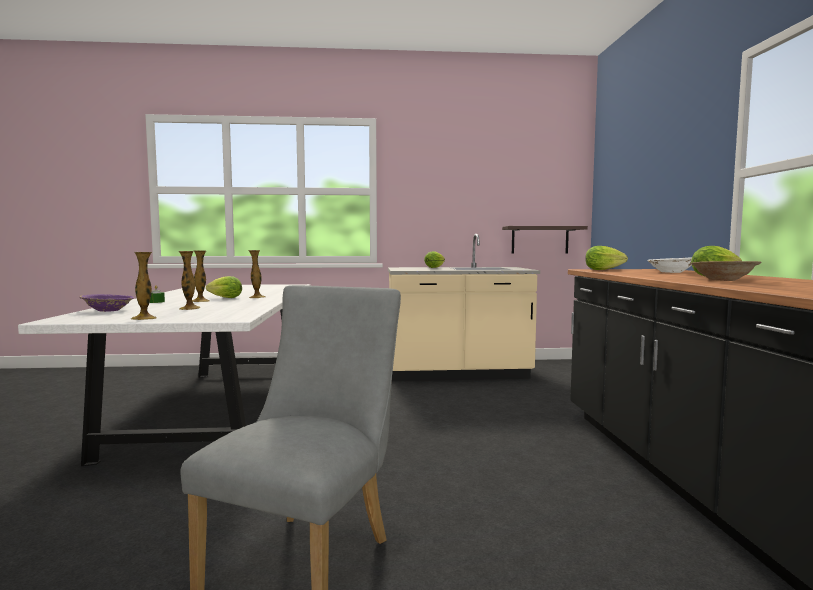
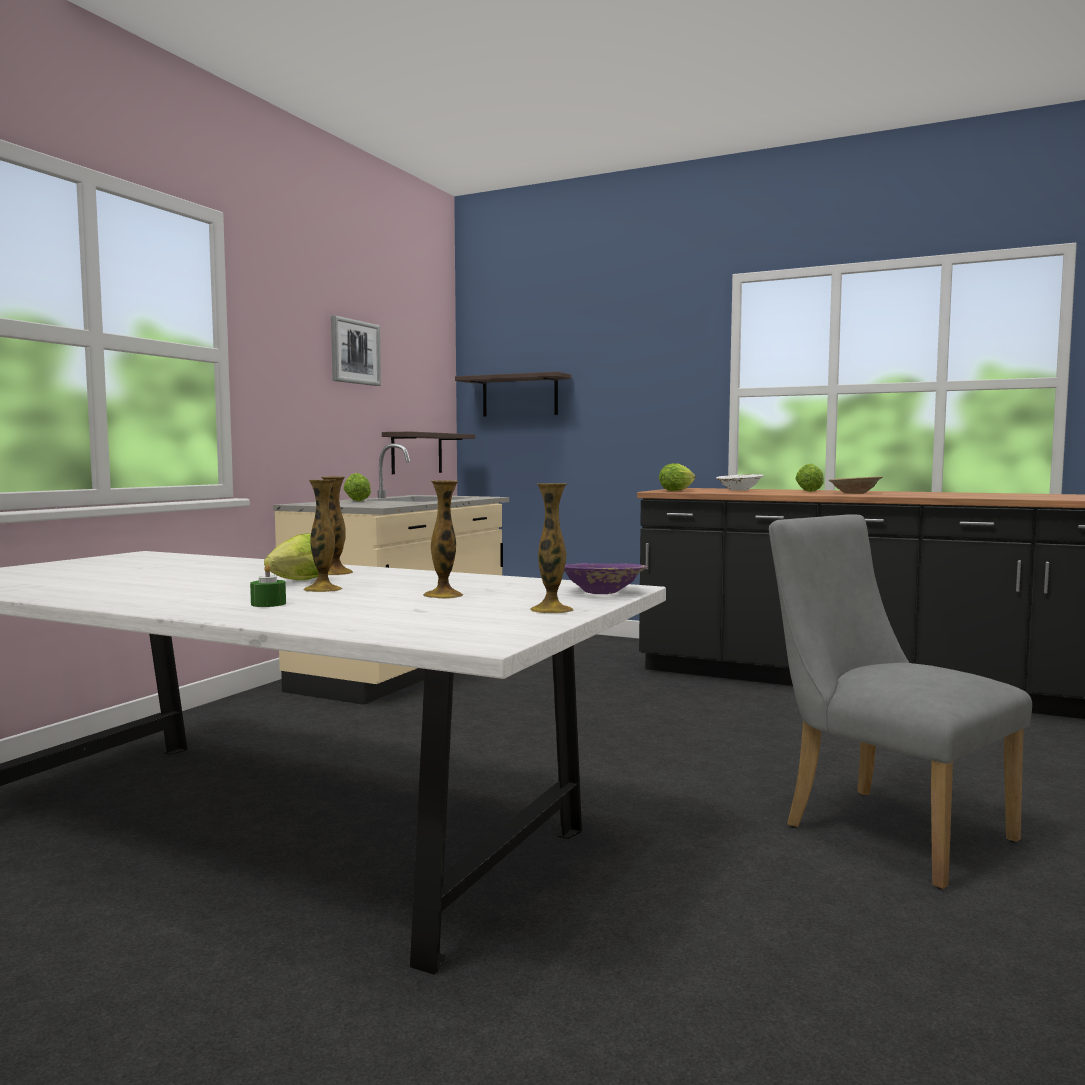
camera: 60 degrees left, 0 degrees up
purple bowl [79,294,134,312] -> purple bowl moved to [564,563,647,594]
none -> picture [331,315,381,386]
none -> shelf [455,372,571,417]

